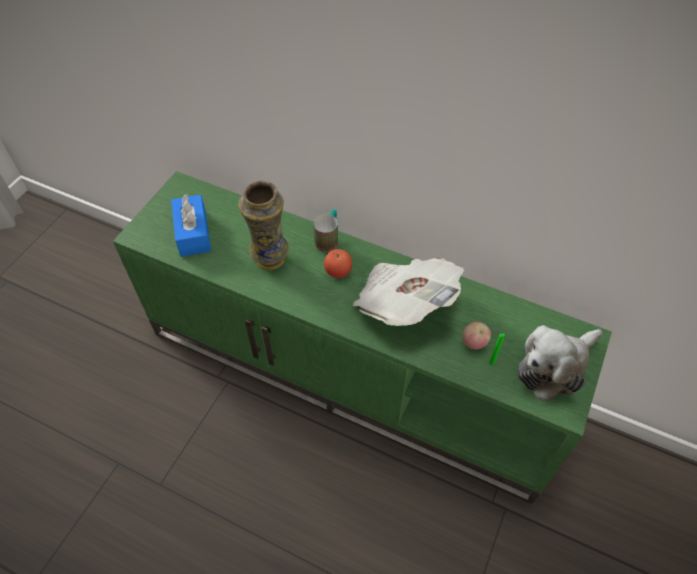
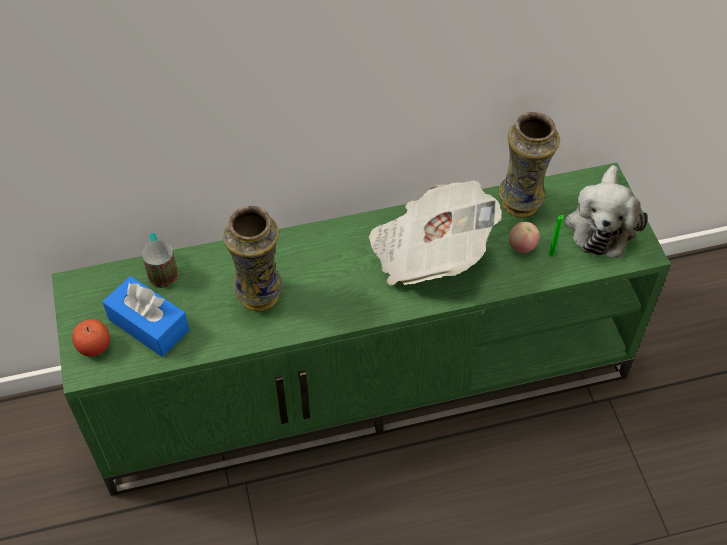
camera: 40 degrees left, 0 degrees up
mug [313,209,338,253] -> mug moved to [142,233,178,288]
apple [324,249,352,278] -> apple moved to [72,319,110,357]
none -> vase [499,112,560,218]

